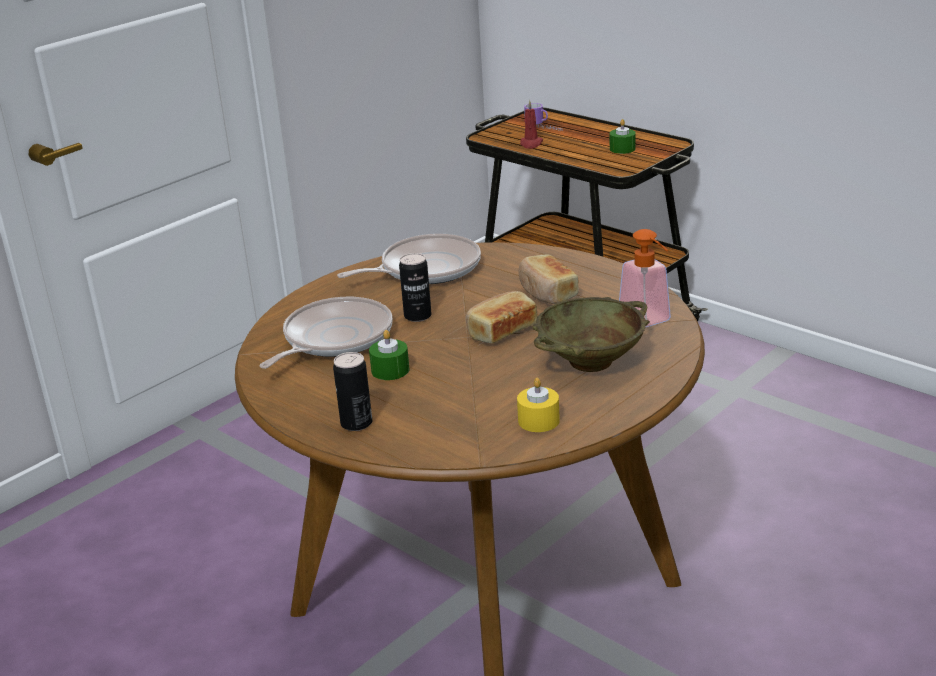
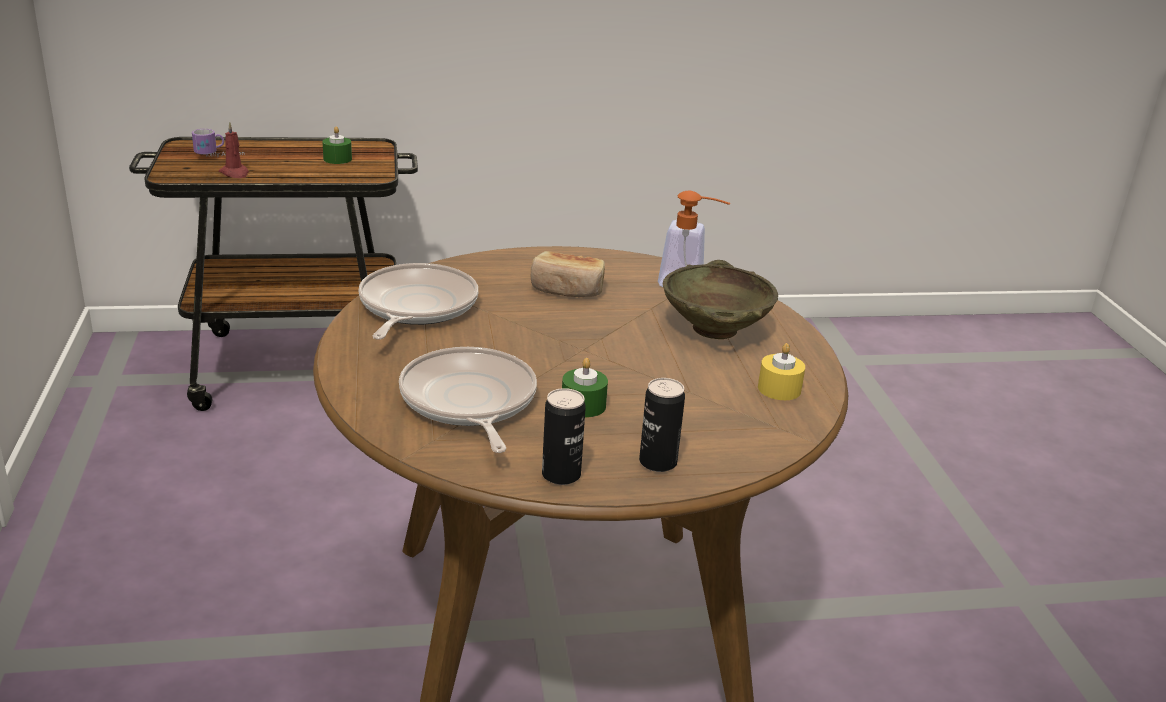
camera: 55 degrees left, 0 degrees up
can [399,253,432,322] -> can moved to [542,388,586,485]
bread [466,291,538,344] -> none

